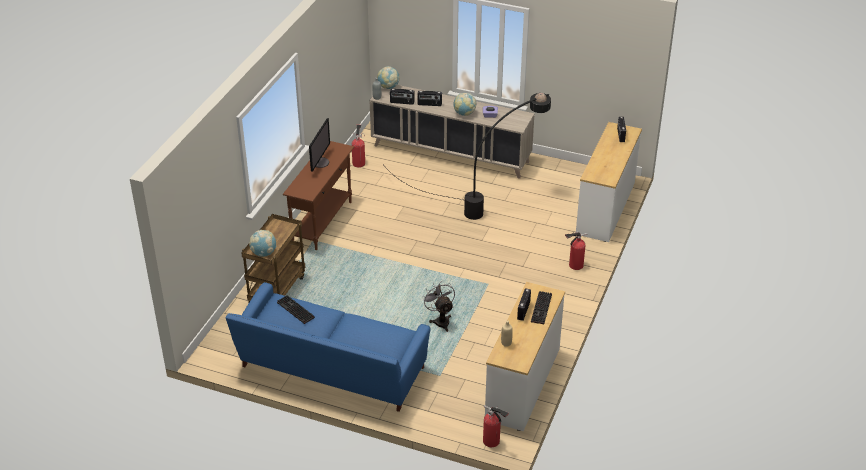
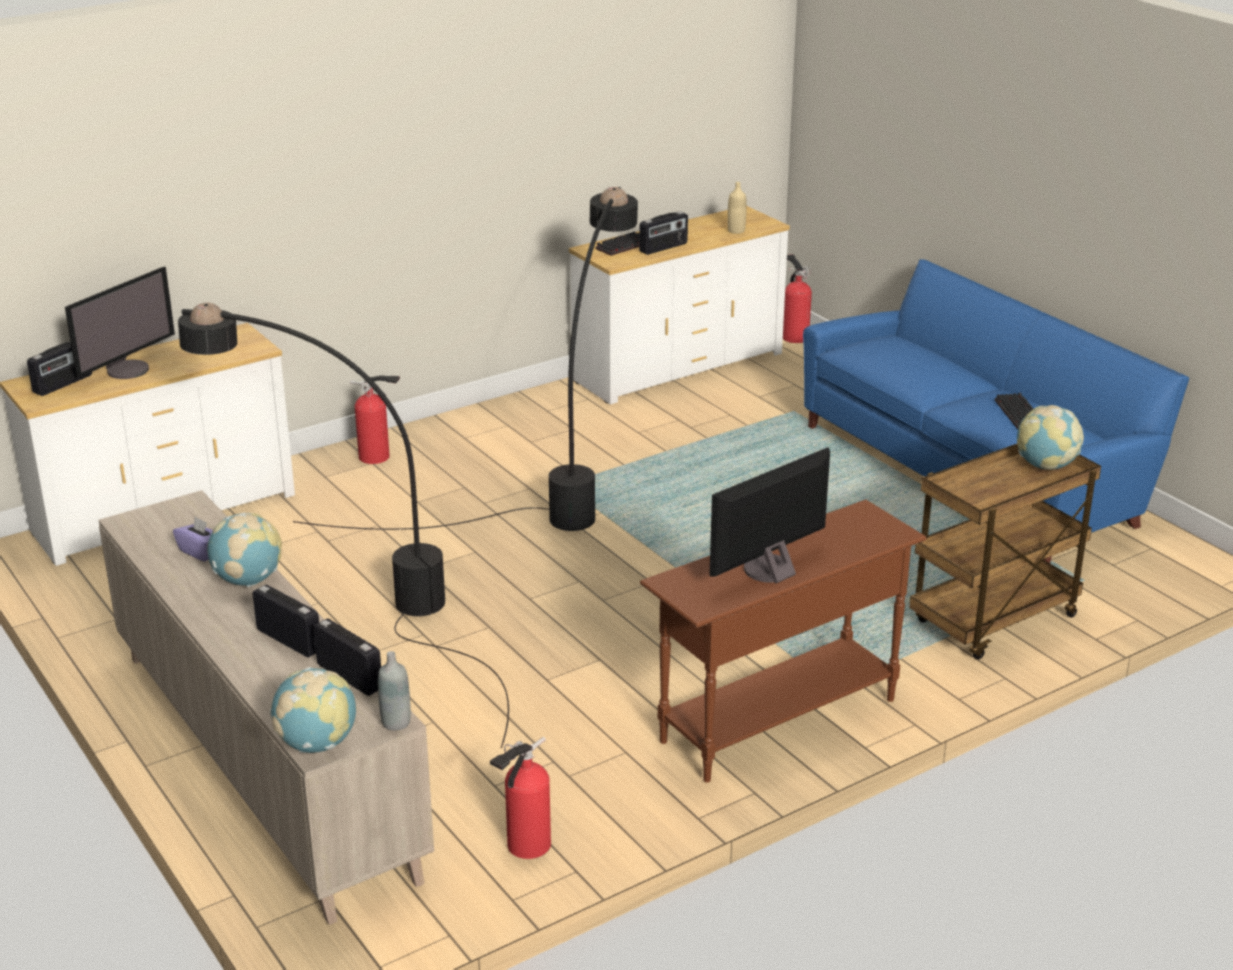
camera: 145 degrees left, 10 degrees down
grey fan [422,282,455,332] -> none
none -> monitor [65,266,175,379]
none -> black floor lamp [293,187,638,531]

